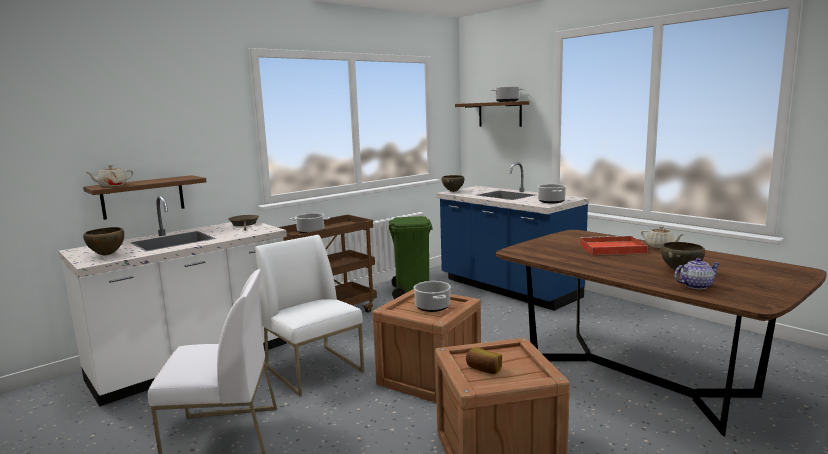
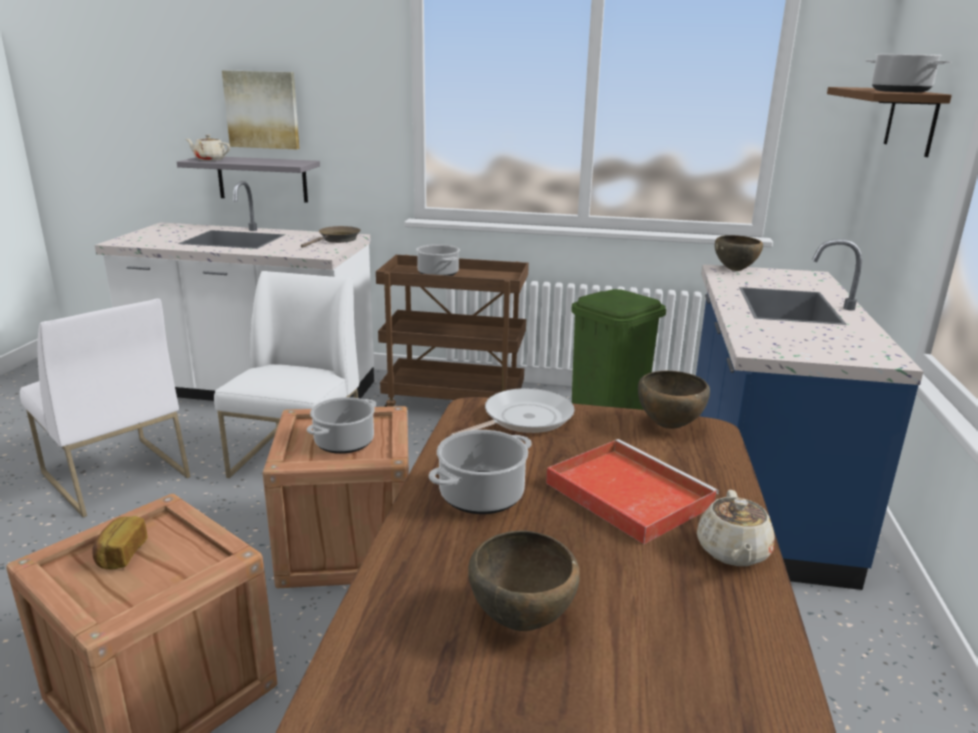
camera: 50 degrees right, 10 degrees up
brown shelf [83,175,207,220] -> grey shelf [177,157,320,203]
brown bowl [83,227,124,255] -> brown bowl moved to [638,371,710,429]
cooking pot [538,184,566,203] -> cooking pot moved to [429,430,532,514]
teapot [674,258,721,289] -> none
none -> picture [222,70,300,149]
none -> frying pan [451,388,575,435]

